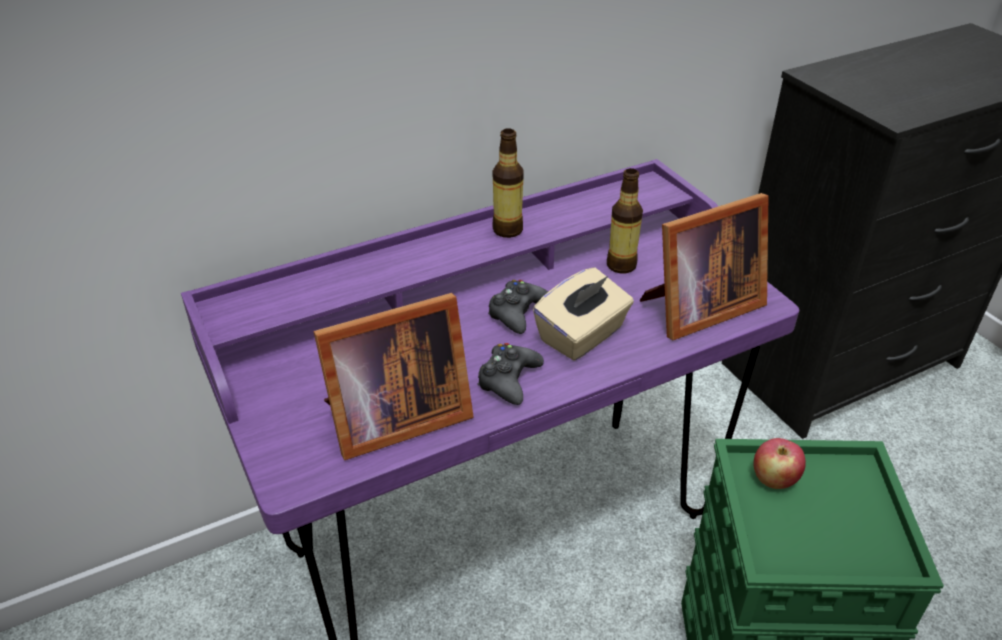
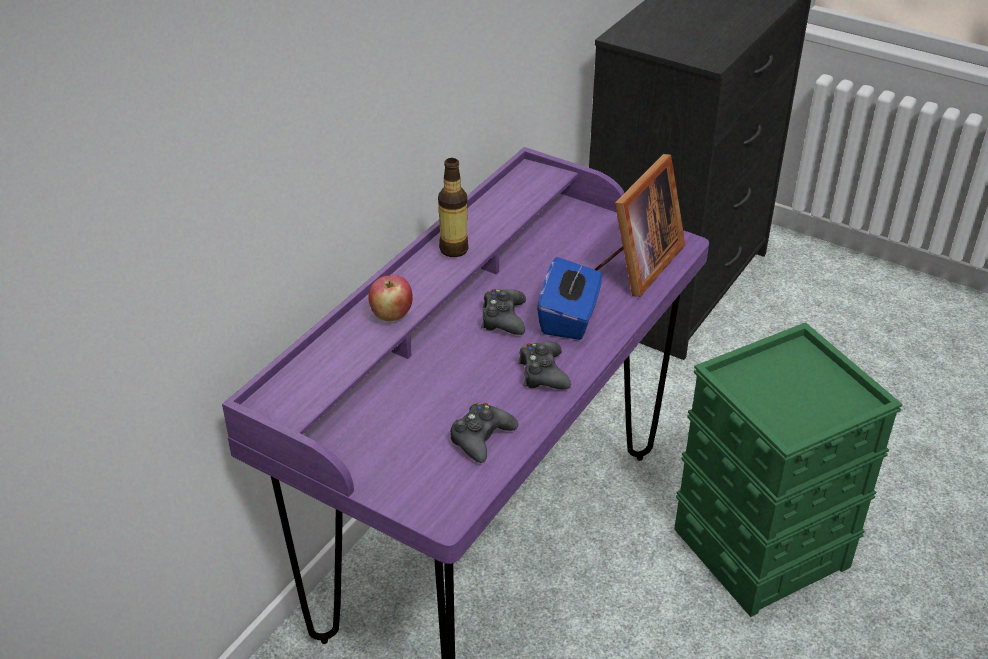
camera: 30 degrees left, 0 degrees up
picture frame [314,293,474,460] -> black game controller [450,403,518,463]
beige tissue box [533,268,634,361] -> blue tissue box [537,257,602,340]
bottle [607,168,643,273] -> none
apple [754,438,806,489] -> apple moved to [369,275,413,321]

